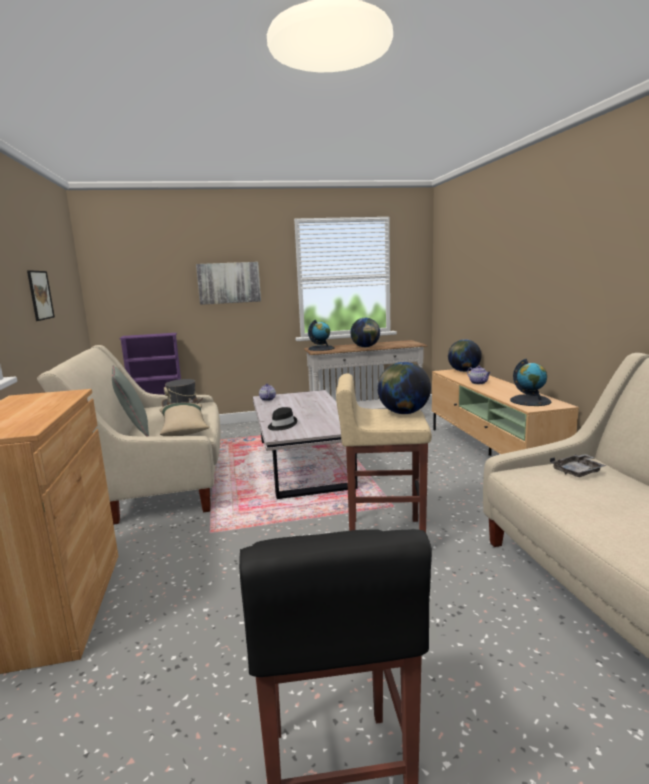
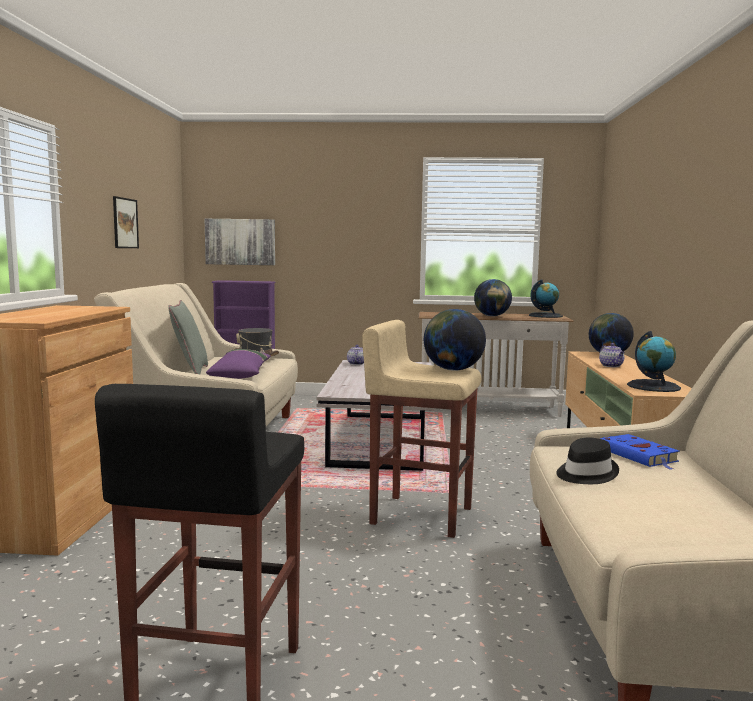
camera: 15 degrees right, 5 degrees down
beige pillow [160,403,210,436] -> purple pillow [206,349,271,379]
picture [196,262,261,305] -> picture moved to [205,219,275,265]
black hat [268,407,297,430] -> black hat moved to [556,438,619,484]
globe [308,320,335,351] -> globe moved to [529,279,563,318]
grey tray [550,454,606,477] -> blue book [600,434,680,470]

